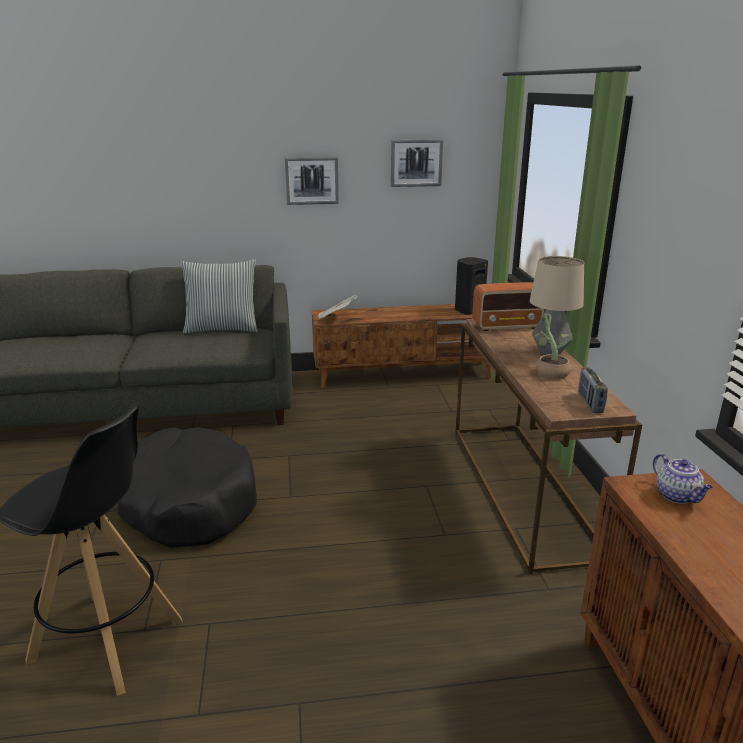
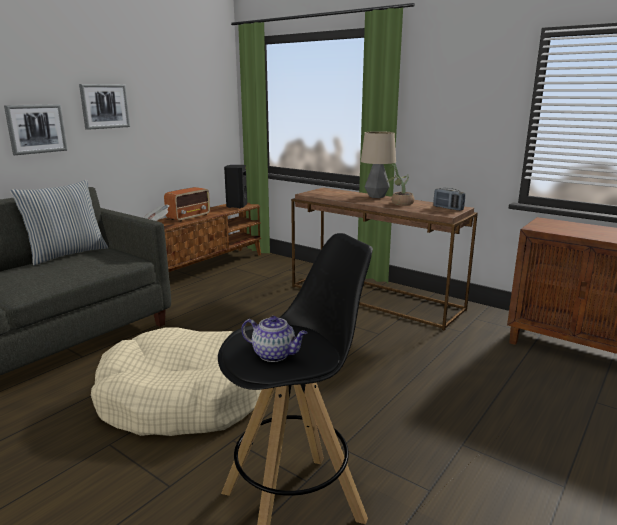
camera: 45 degrees left, 5 degrees down
black dog bed [117,427,257,548] -> beige dog bed [91,327,262,436]
picture [391,139,443,187] -> picture moved to [4,104,68,155]
radio [472,282,545,331] -> radio moved to [164,187,210,222]
teapot [653,454,713,504] -> teapot moved to [241,316,307,362]

